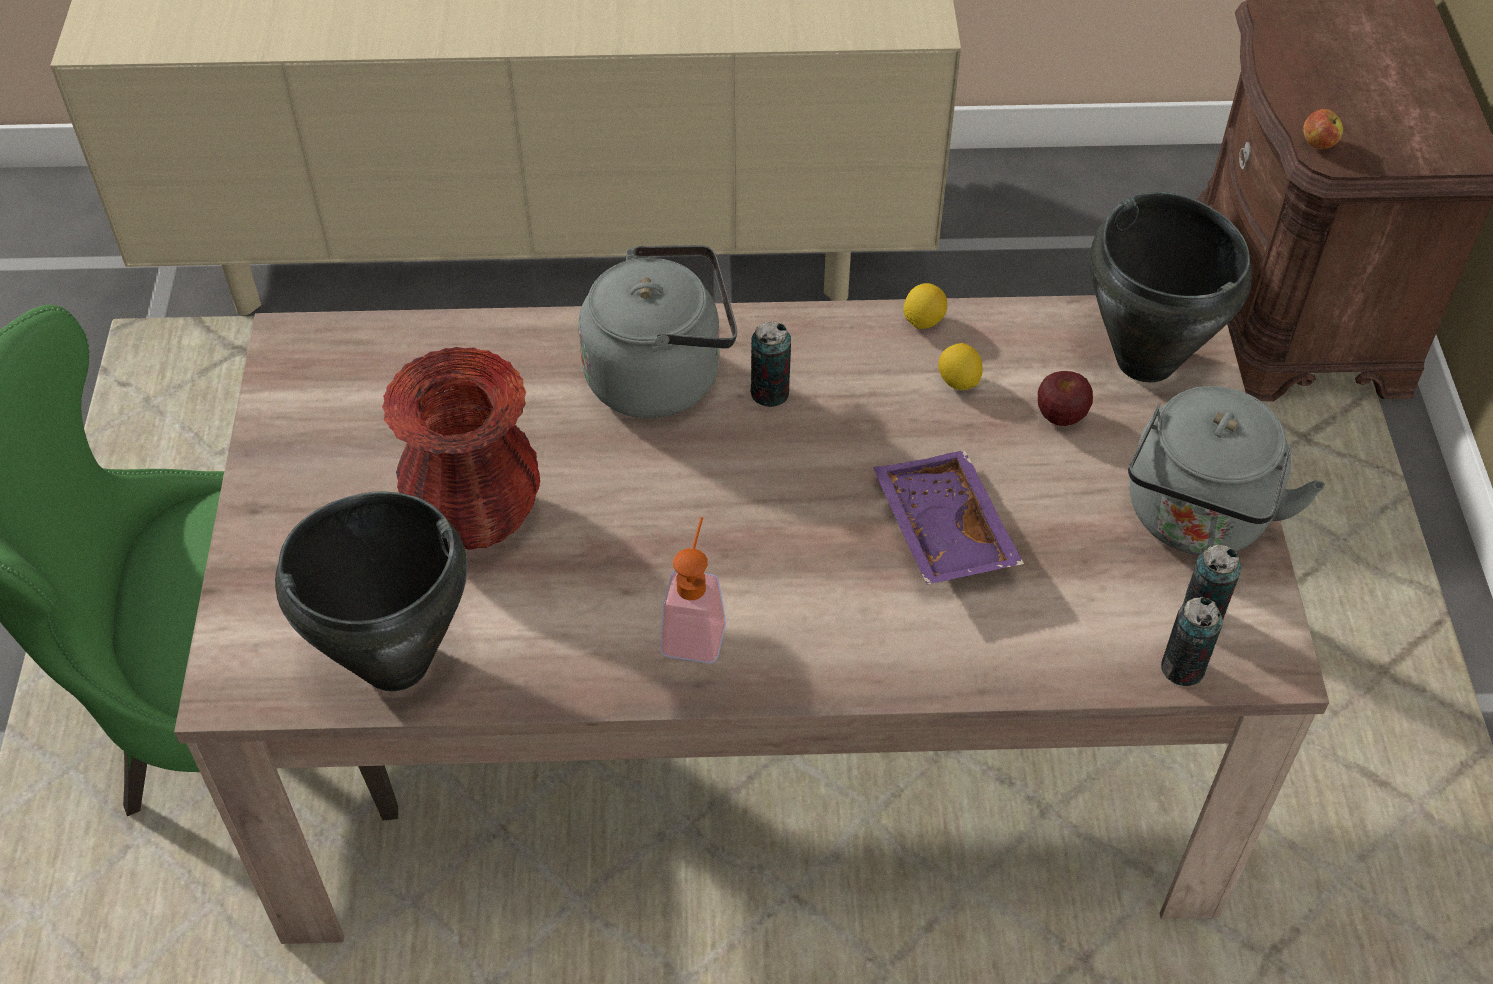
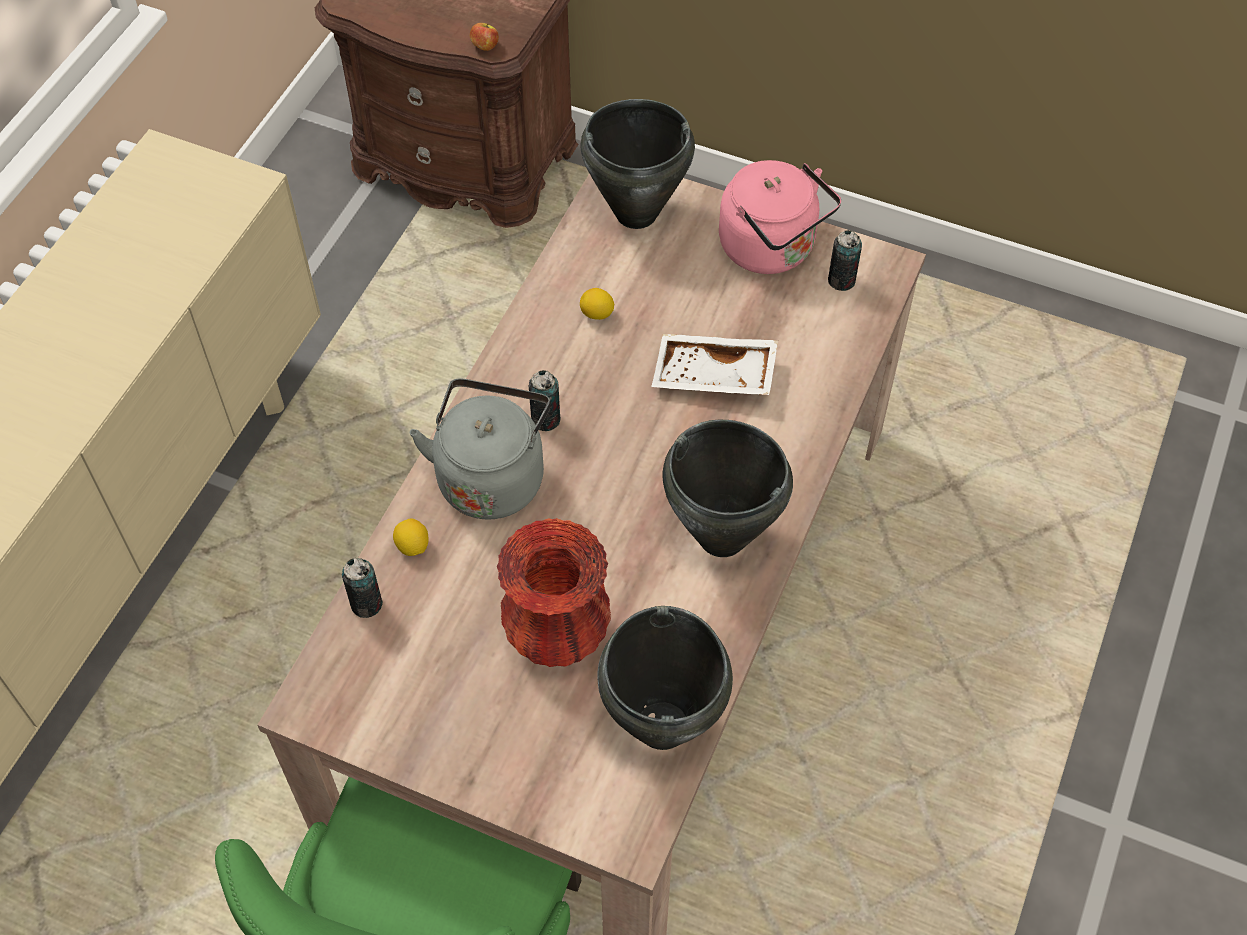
camera: 65 degrees left, 5 degrees up
soap dispenser [660,517,726,663] -> black cooking pot [663,420,793,557]
purple tray [873,450,1024,585] -> white tray [651,334,778,395]
lemon [903,283,947,329] -> lemon moved to [393,518,429,556]
apple [1038,371,1093,426] -> none
grey kettle [1128,386,1325,555] -> pink kettle [719,160,841,274]
can [1161,597,1223,686] -> can moved to [342,557,383,618]

